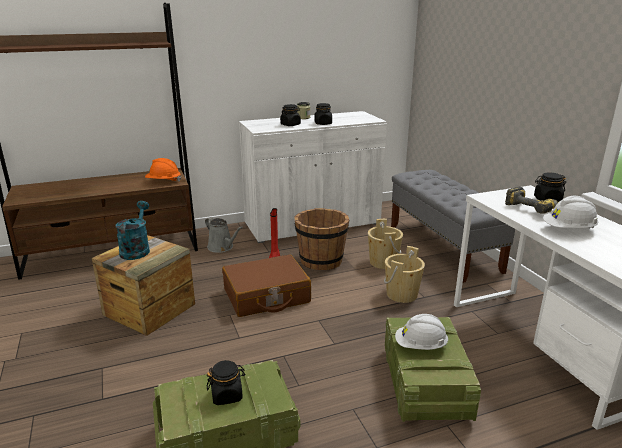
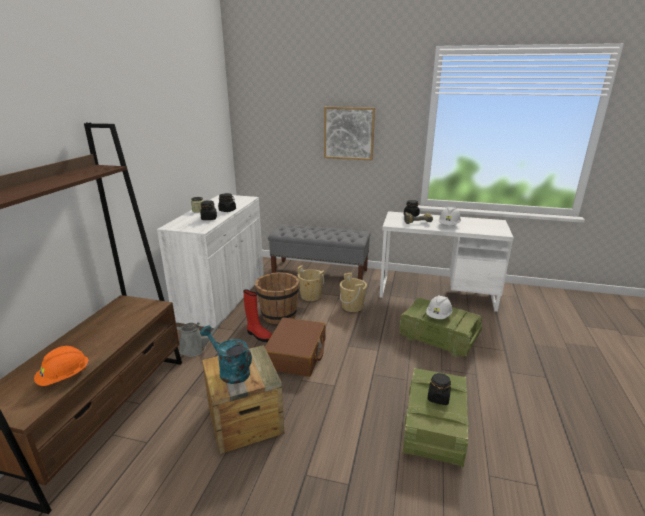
camera: 55 degrees left, 0 degrees up
orange hard hat [145,158,181,182] -> orange hard hat moved to [34,346,89,386]
none -> picture [324,107,375,160]

